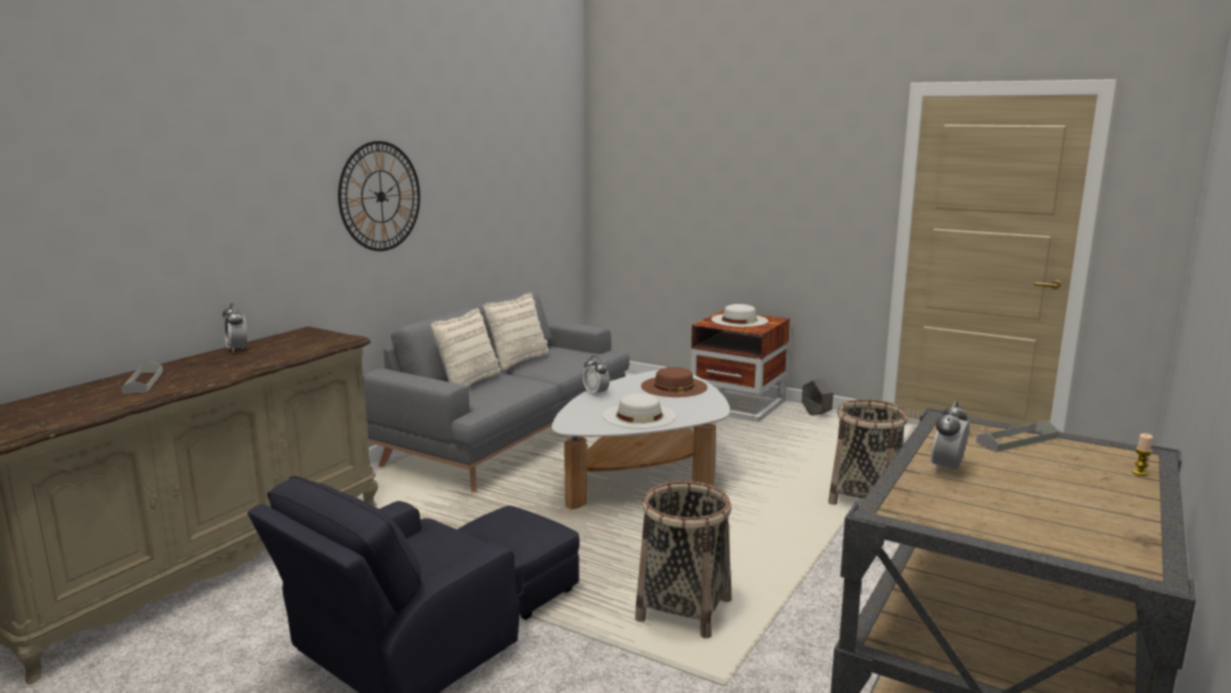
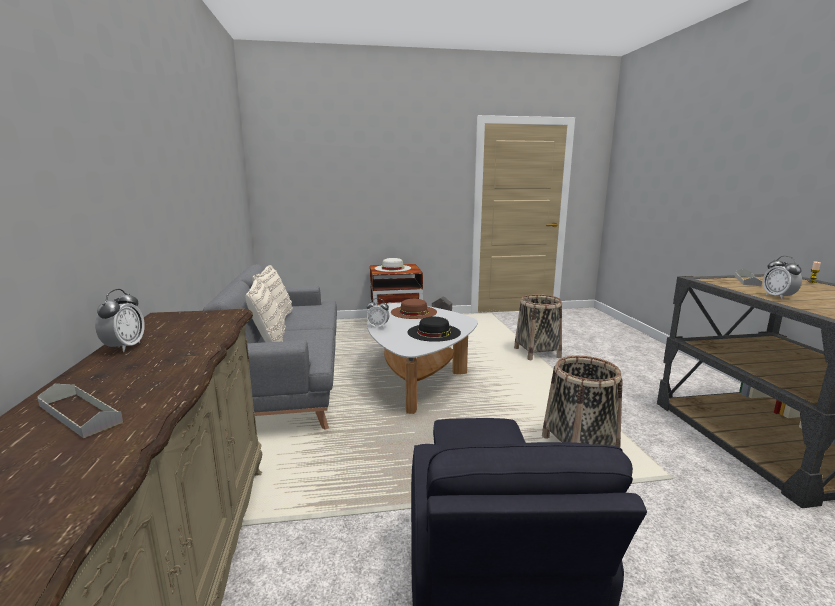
camera: 40 degrees left, 0 degrees up
alarm clock [223,303,247,353] -> alarm clock turned 105 degrees counterclockwise [95,289,145,352]
wall clock [338,141,420,251] -> none
white hat [603,394,676,429] -> black hat [408,317,461,342]

